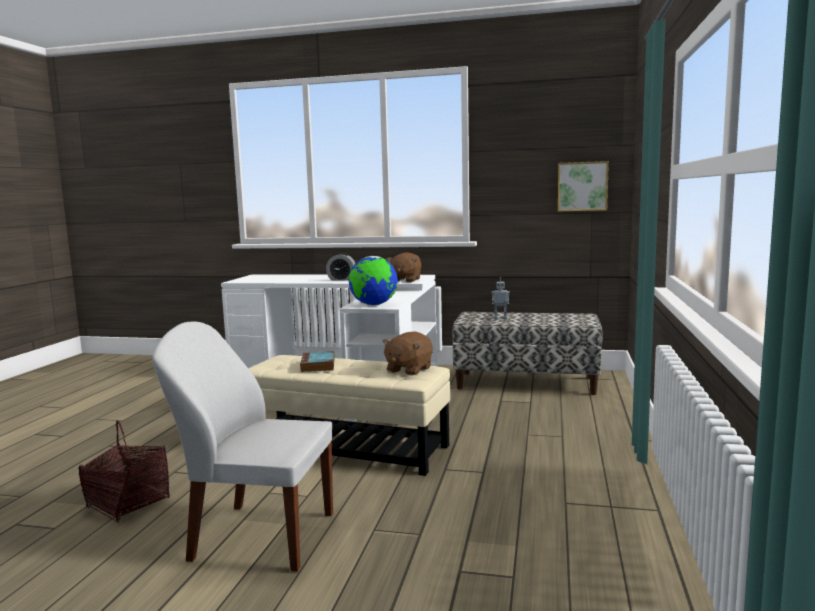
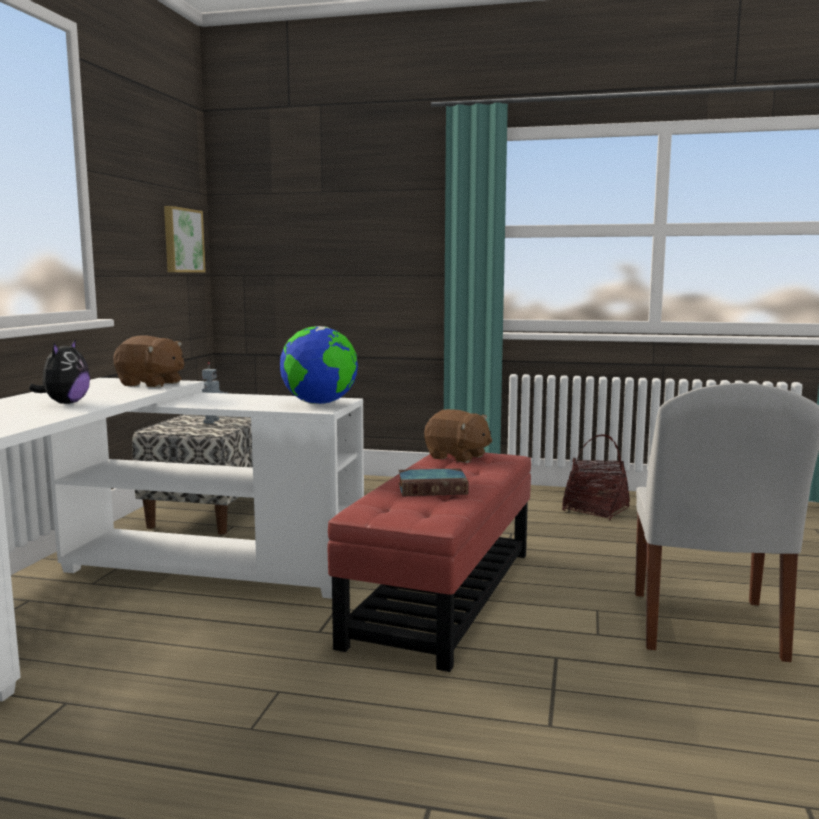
camera: 90 degrees left, 0 degrees up
basket [78,420,170,522] -> basket moved to [562,434,630,520]
beige ottoman [248,355,450,476] -> red ottoman [327,453,531,672]
alarm clock [326,253,355,280] -> plush toy [29,340,90,404]

